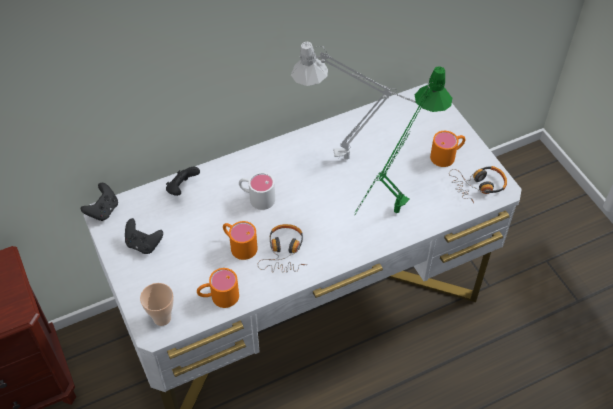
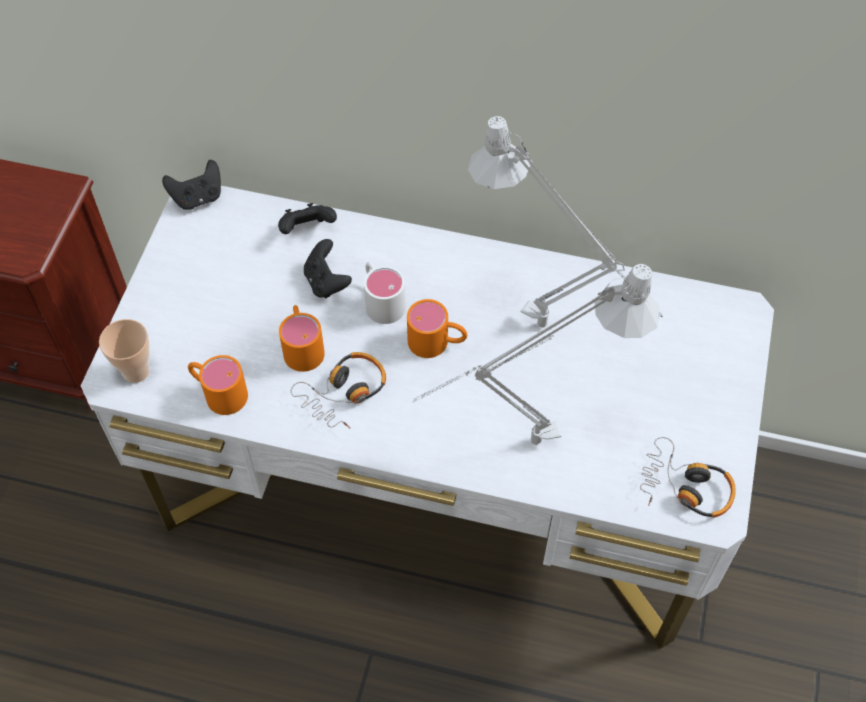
camera: 40 degrees right, 5 degrees up
black game controller [125,218,163,254] -> black game controller moved to [304,239,352,298]
green table lamp [355,66,452,215] -> grey table lamp [413,264,660,445]
orange mug [430,131,465,167] -> orange mug moved to [407,299,467,358]

